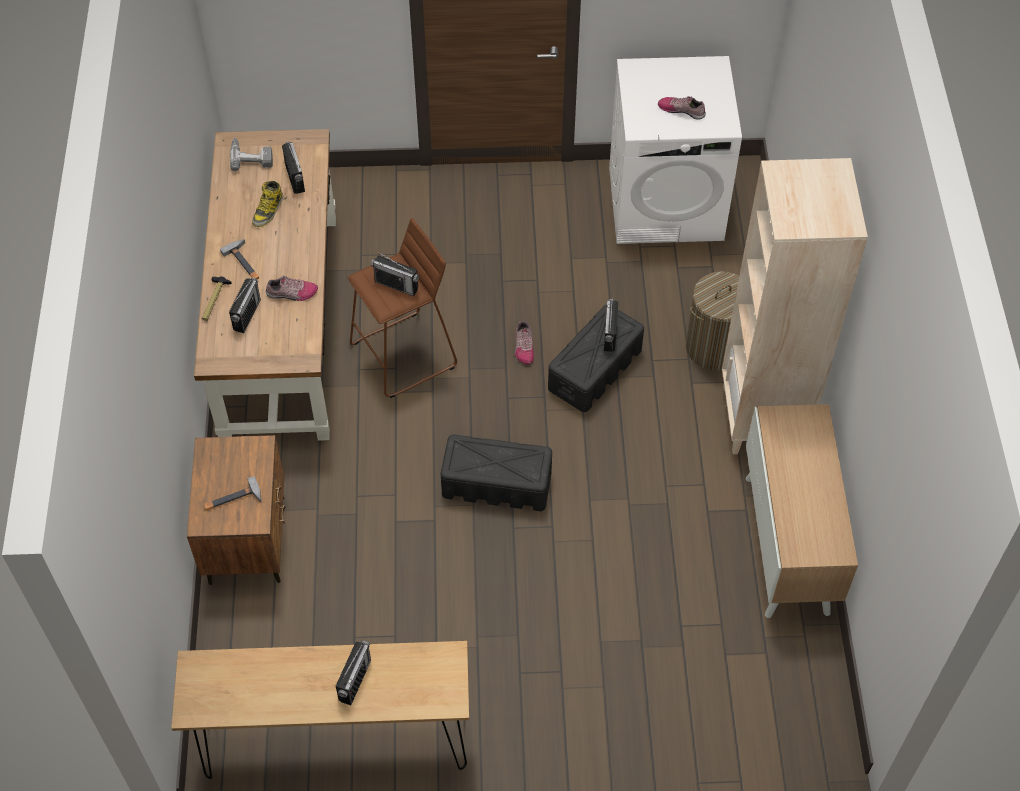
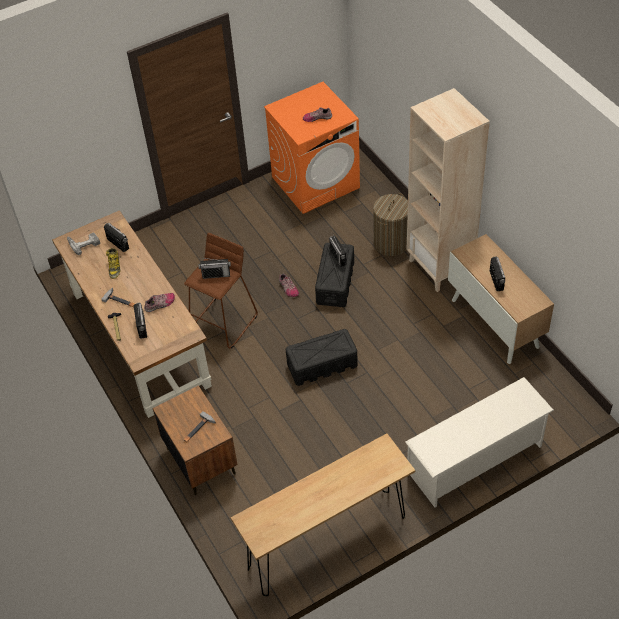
camera: 25 degrees left, 5 degrees down
radio [336,640,371,705] -> radio moved to [490,256,505,291]
white washing machine [609,56,742,244] -> orange washing machine [264,82,360,214]
none -> white shoe rack [405,377,554,508]

